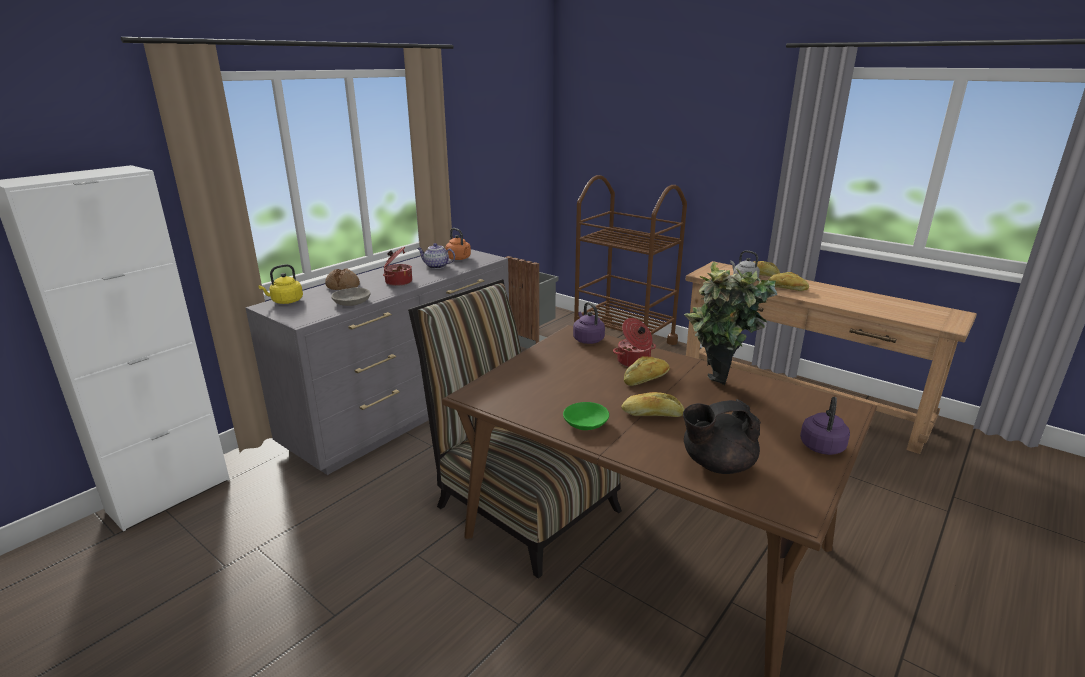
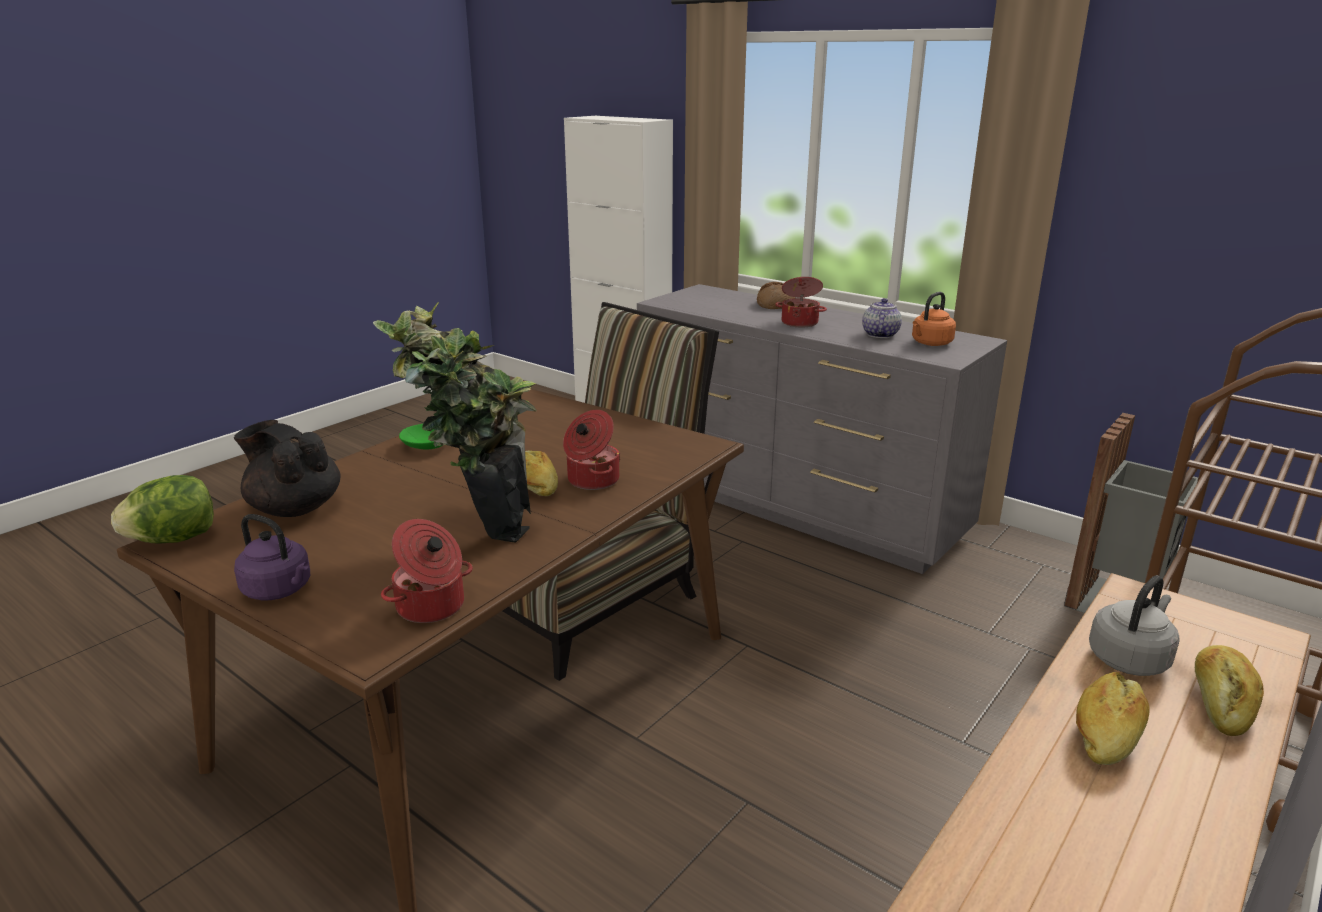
camera: 90 degrees right, 0 degrees up
yellow kettle [259,264,303,304] -> none
grey bowl [331,287,371,306] -> none
purple kettle [573,302,605,344] -> none
bread [621,392,684,417] -> none
black teapot [683,399,761,474] -> black teapot turned 45 degrees counterclockwise [234,420,341,517]
none -> lettuce [111,475,214,544]
none -> cooking pot [381,519,473,623]

